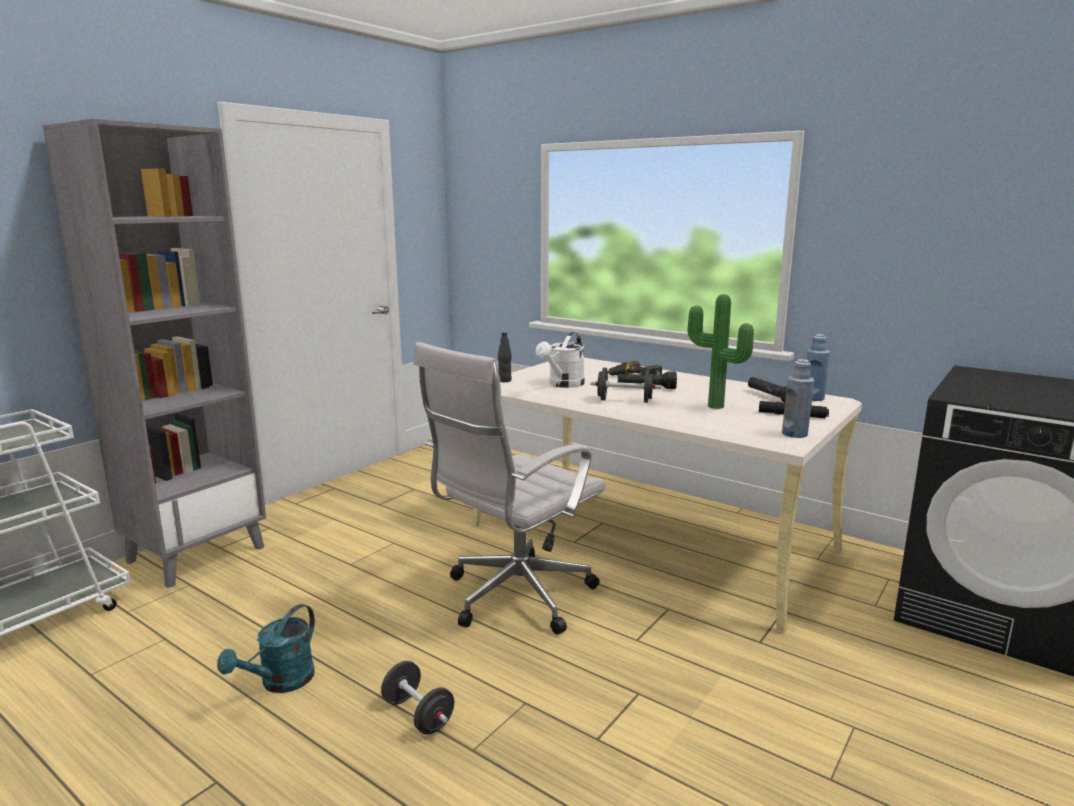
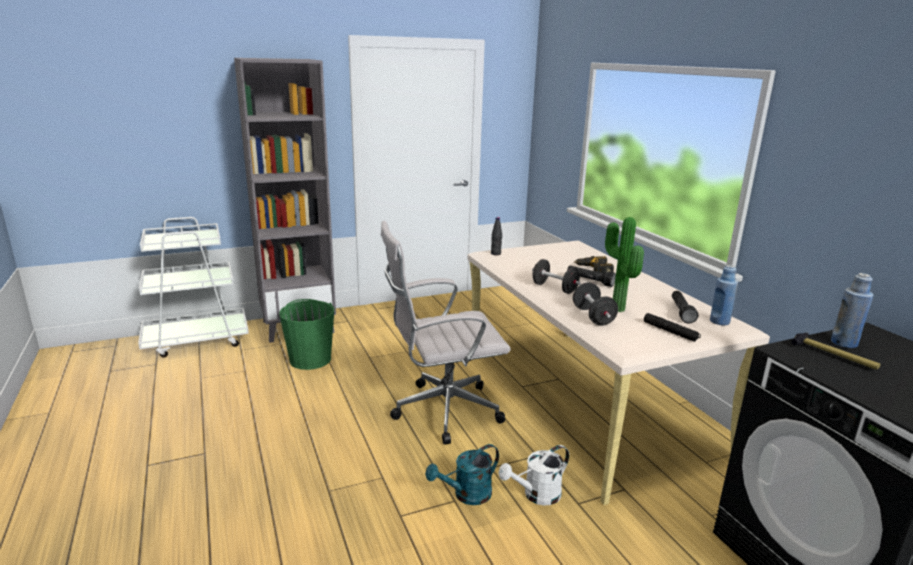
camera: 30 degrees right, 5 degrees up
turquoise watering can [217,604,315,693] -> turquoise watering can moved to [425,444,499,505]
black dumbbell [381,661,454,734] -> black dumbbell moved to [573,282,618,326]
white watering can [536,332,585,388] -> white watering can moved to [499,445,569,506]
blue bottle [782,359,814,438] -> blue bottle moved to [831,273,873,348]
none -> green bucket [279,299,334,370]
none -> hammer [791,333,881,370]

